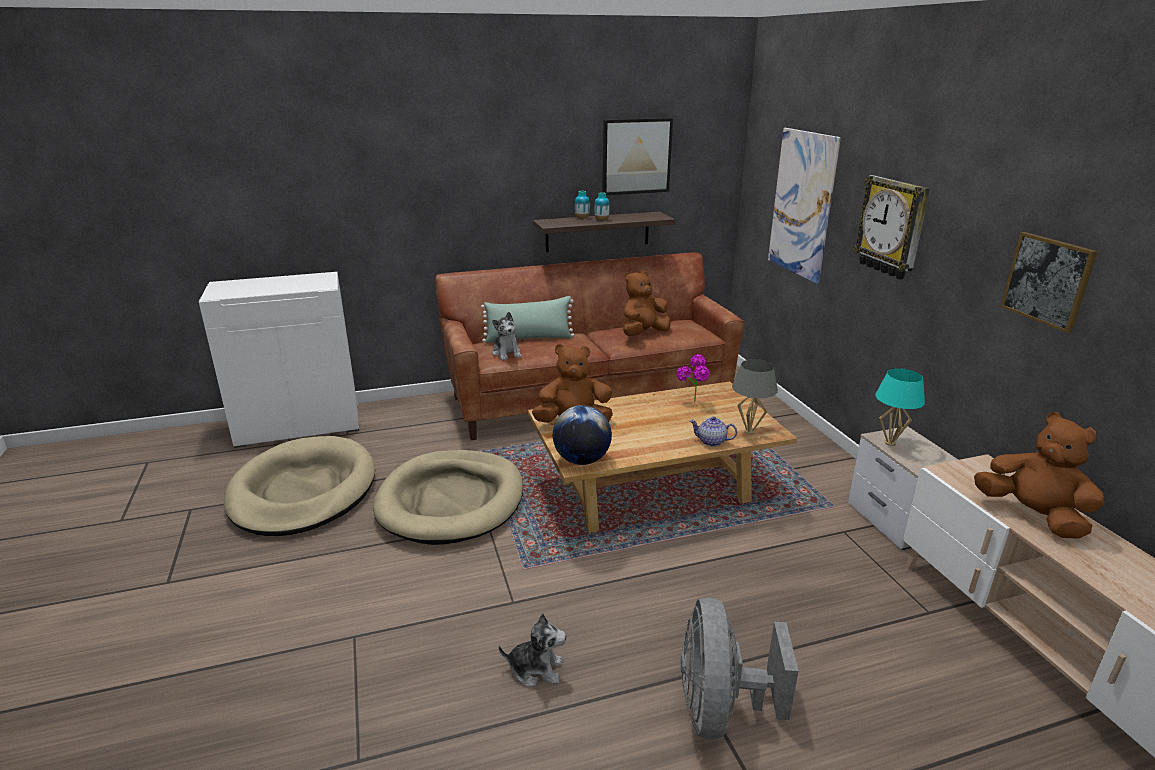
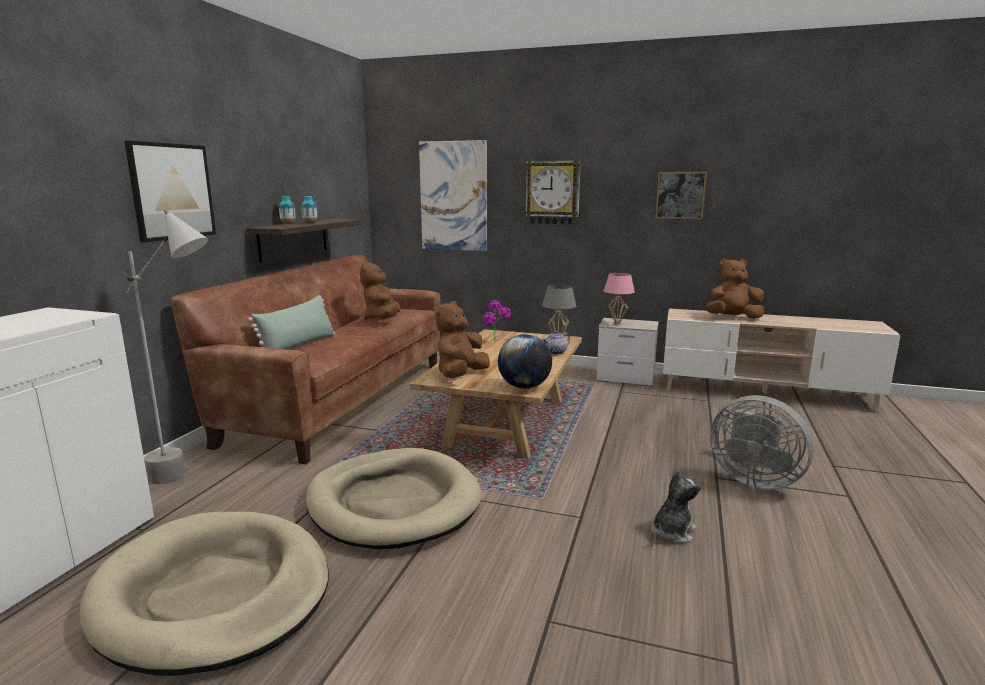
camera: 55 degrees left, 10 degrees down
plush toy [492,312,522,360] -> none
picture [602,118,673,195] -> picture moved to [124,140,216,243]
turquoise table lamp [875,368,925,446] -> pink table lamp [604,273,635,326]
none -> grey floor lamp [123,209,208,484]

